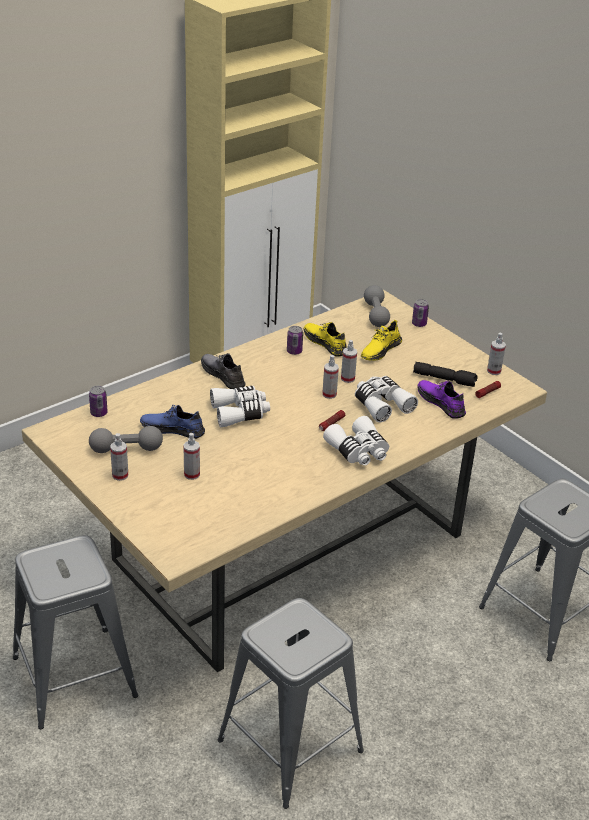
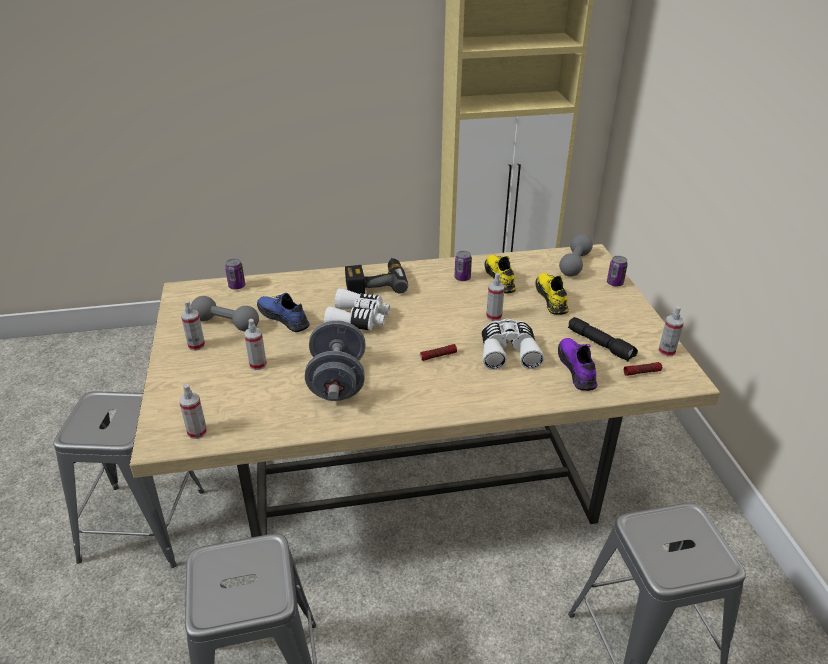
camera: 30 degrees right, 0 degrees up
grey shoe [201,353,245,389] -> power drill [345,258,408,294]
spray bottle [322,355,339,399] -> spray bottle moved to [179,384,207,439]
white binoculars [323,416,389,466] -> none
yellow shoe [361,320,402,361] -> yellow shoe turned 105 degrees clockwise [535,273,569,315]
none -> grey dumbbell [305,320,366,401]

